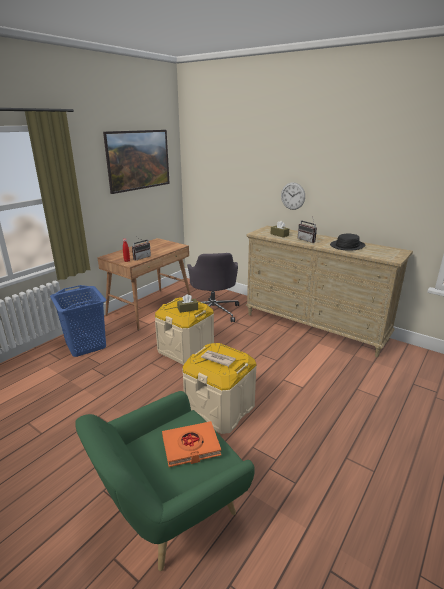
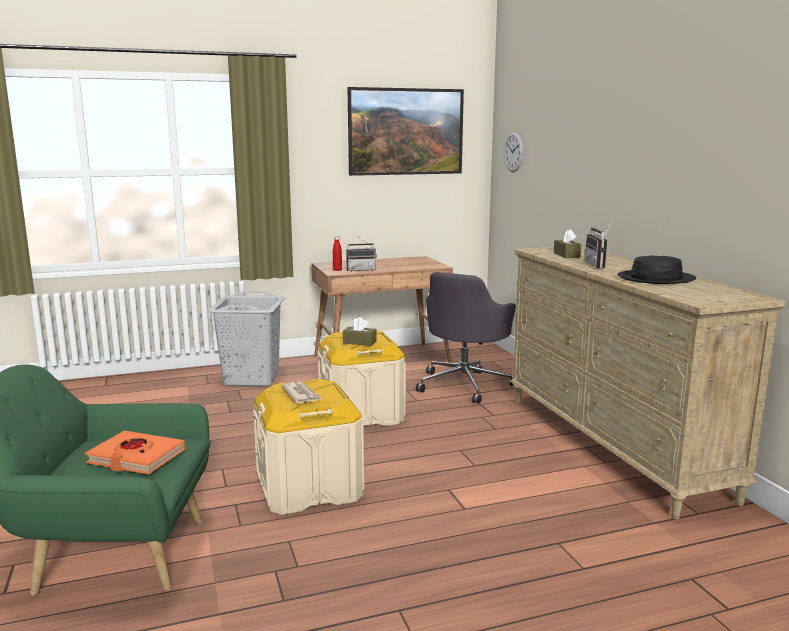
camera: 35 degrees right, 10 degrees down
blue laundry basket [50,285,106,357] -> grey laundry basket [208,291,285,386]
wall clock [281,182,305,210] -> wall clock moved to [504,132,524,172]

